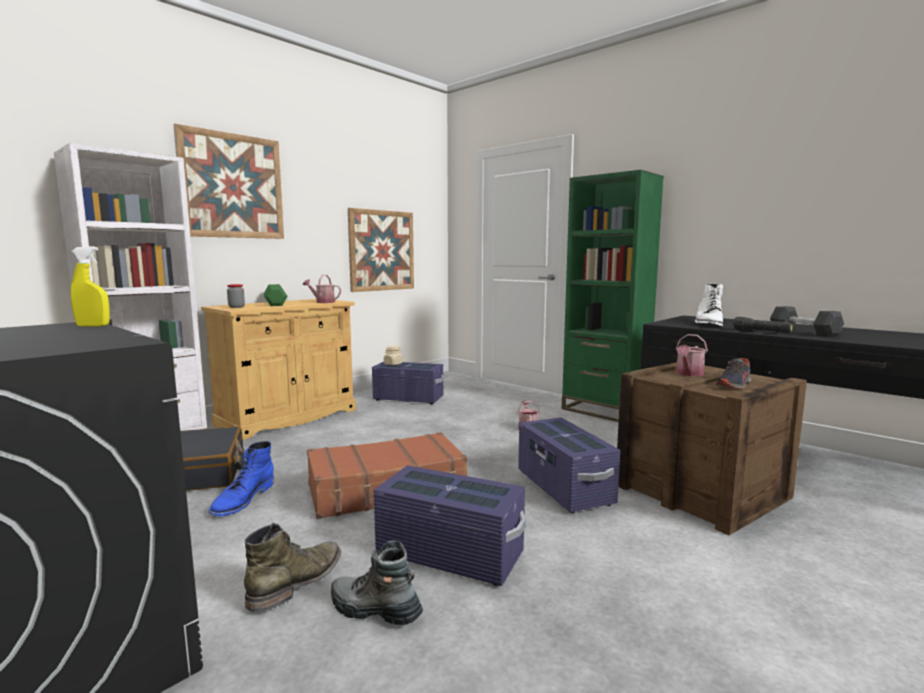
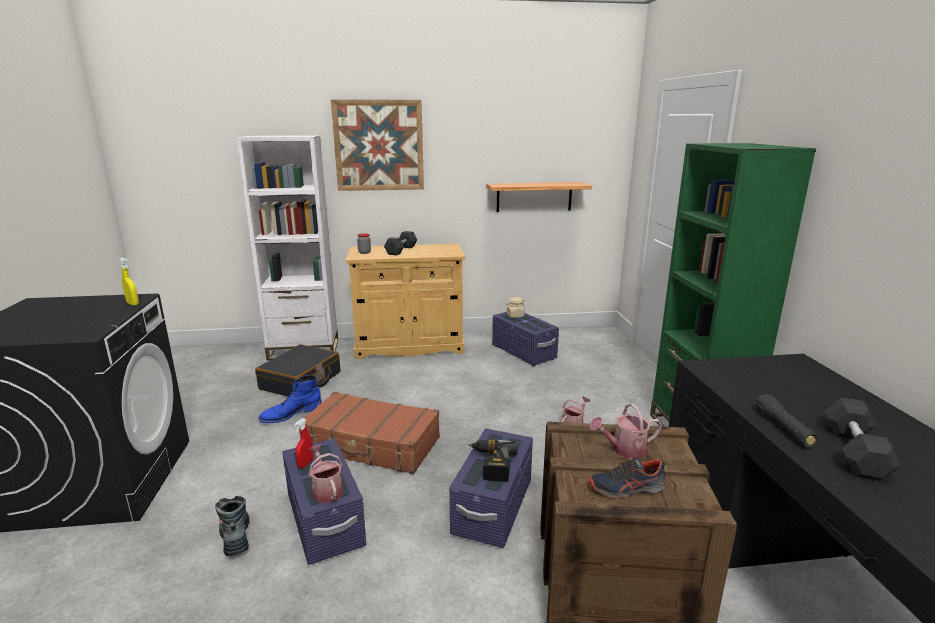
camera: 40 degrees right, 10 degrees up
green boot [244,523,341,612] -> none
green dumbbell [264,284,287,306] -> grey dumbbell [384,231,417,255]
watering can [303,275,341,303] -> watering can moved to [308,445,343,503]
picture [348,208,414,292] -> shelf [487,182,592,212]
white boot [695,284,723,326] -> none
none -> red spray bottle [294,418,313,468]
none -> power drill [468,440,518,482]

